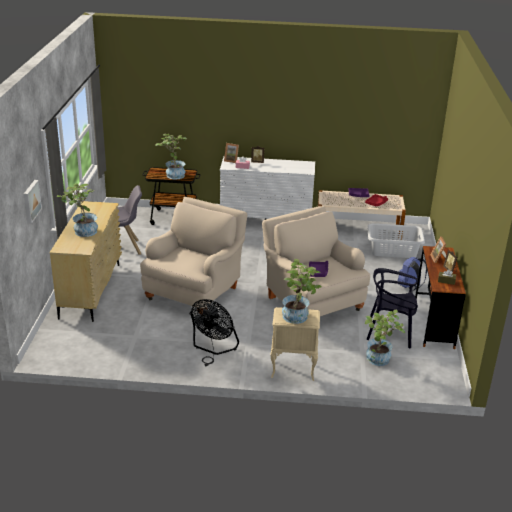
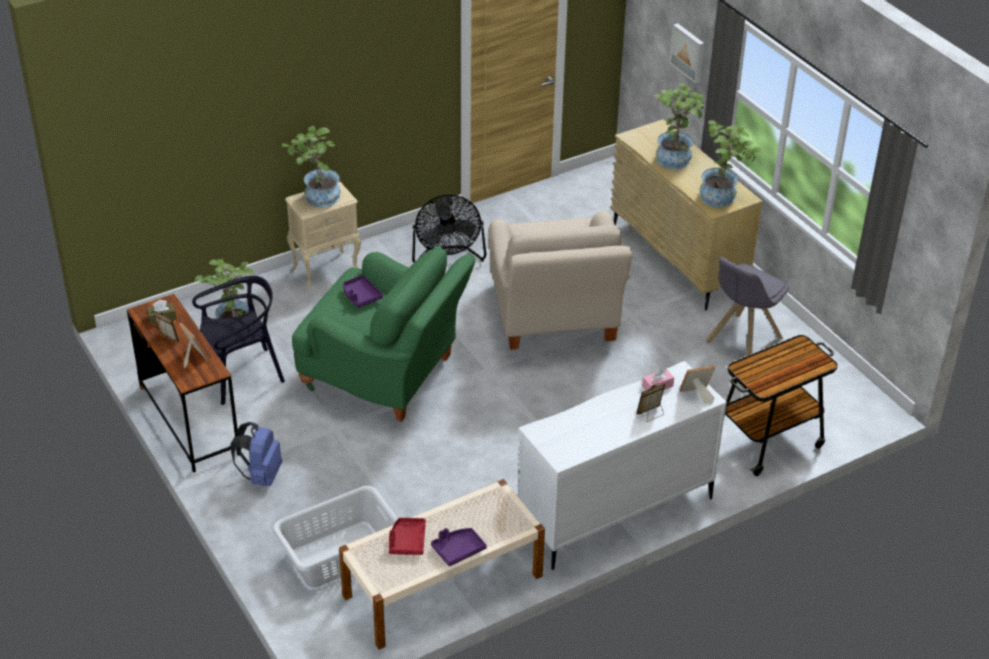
camera: 145 degrees right, 10 degrees up
potted plant [155,134,187,180] -> potted plant moved to [700,120,763,207]
beige armchair [262,206,370,316] -> green armchair [292,246,476,422]

